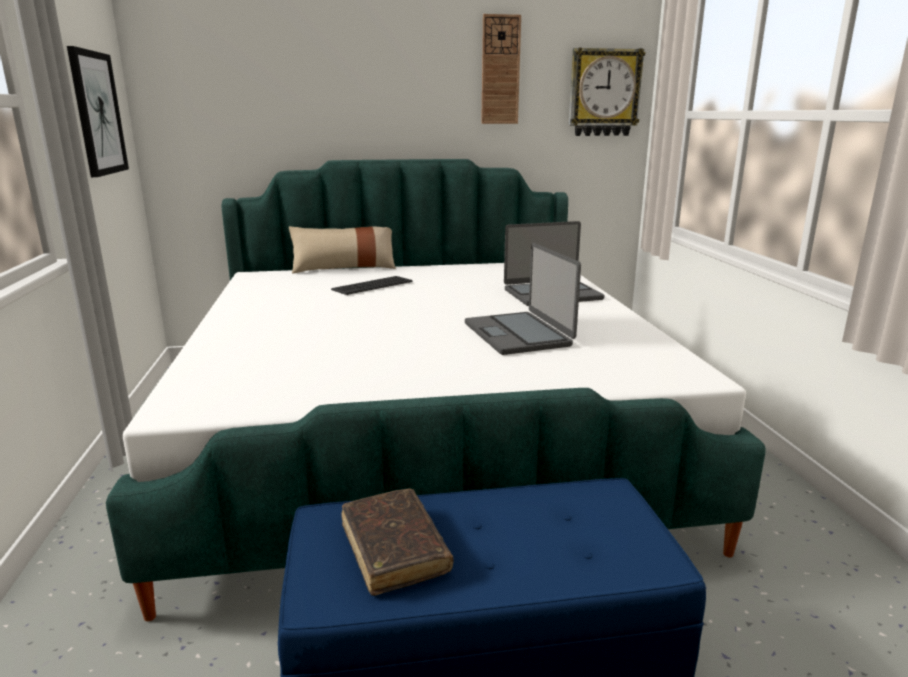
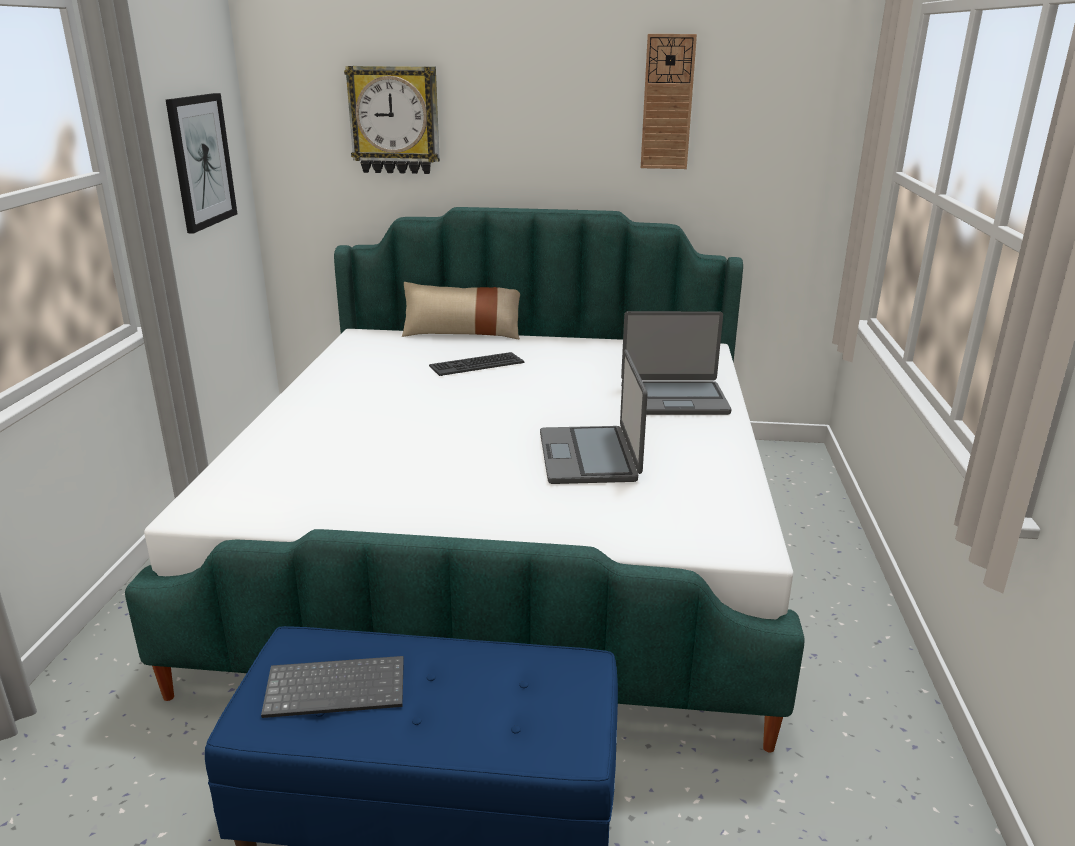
camera: 15 degrees right, 5 degrees up
brown book [341,489,453,596] -> keyboard [261,656,404,718]
wall clock [569,48,646,136] -> wall clock moved to [344,66,440,174]

